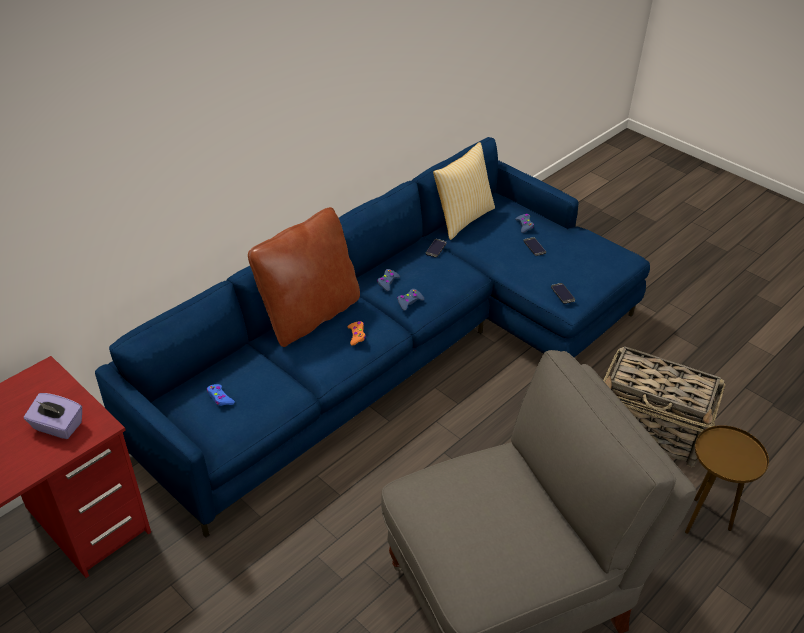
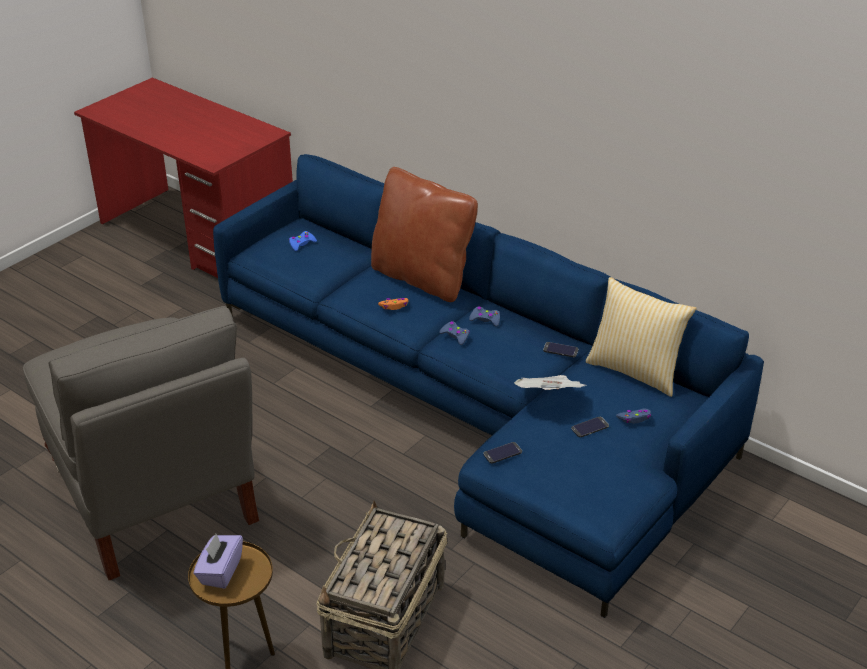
camera: 85 degrees right, 5 degrees down
purple tissue box [24,393,82,439] -> purple tissue box moved to [193,534,243,589]
none -> newspaper [514,375,586,390]

